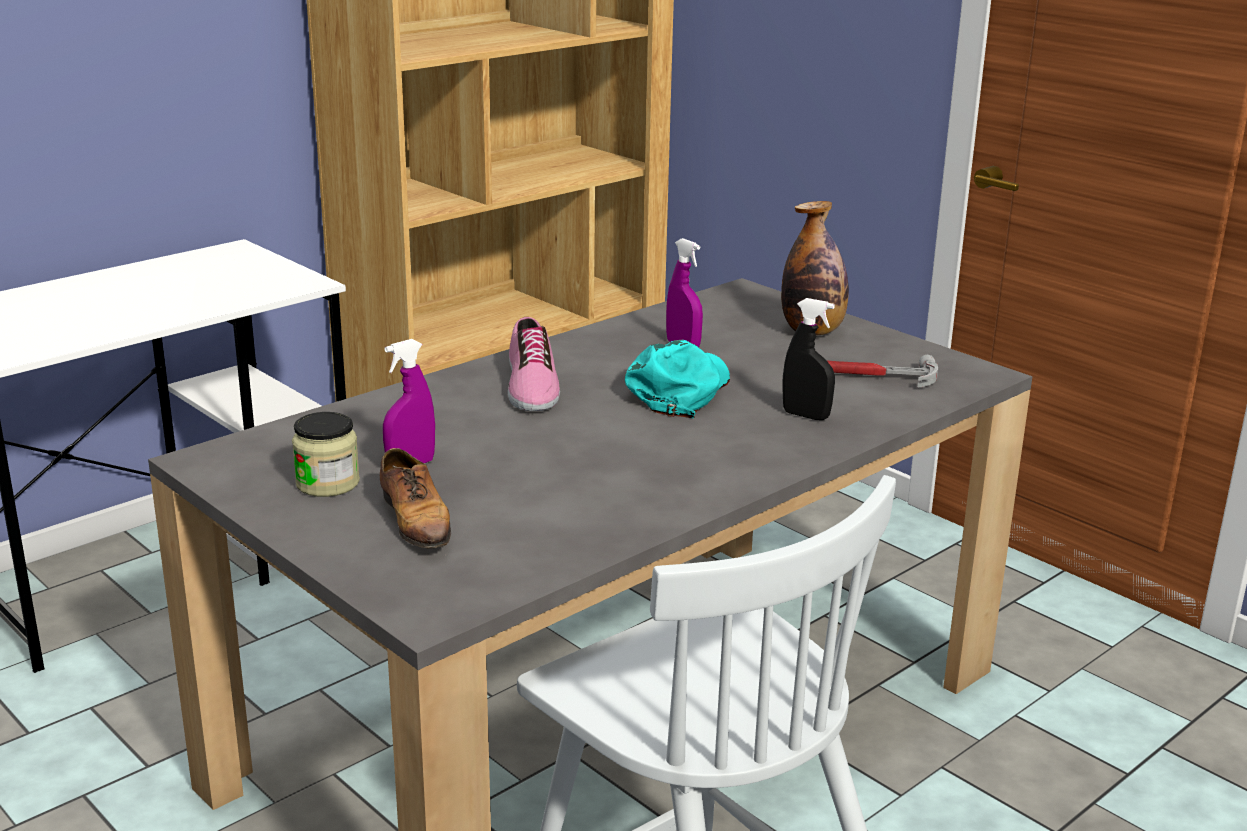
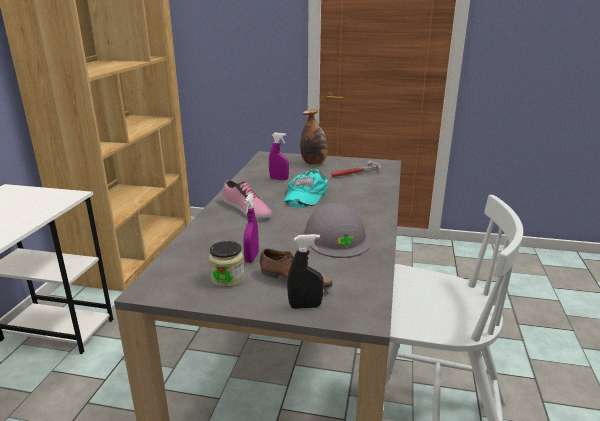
camera: 35 degrees left, 0 degrees up
turquoise cap [625,340,730,418] -> turquoise cap turned 150 degrees counterclockwise [283,169,328,208]
black spray bottle [783,298,835,420] -> black spray bottle moved to [287,234,324,309]
none -> grey hard hat [302,203,371,258]

